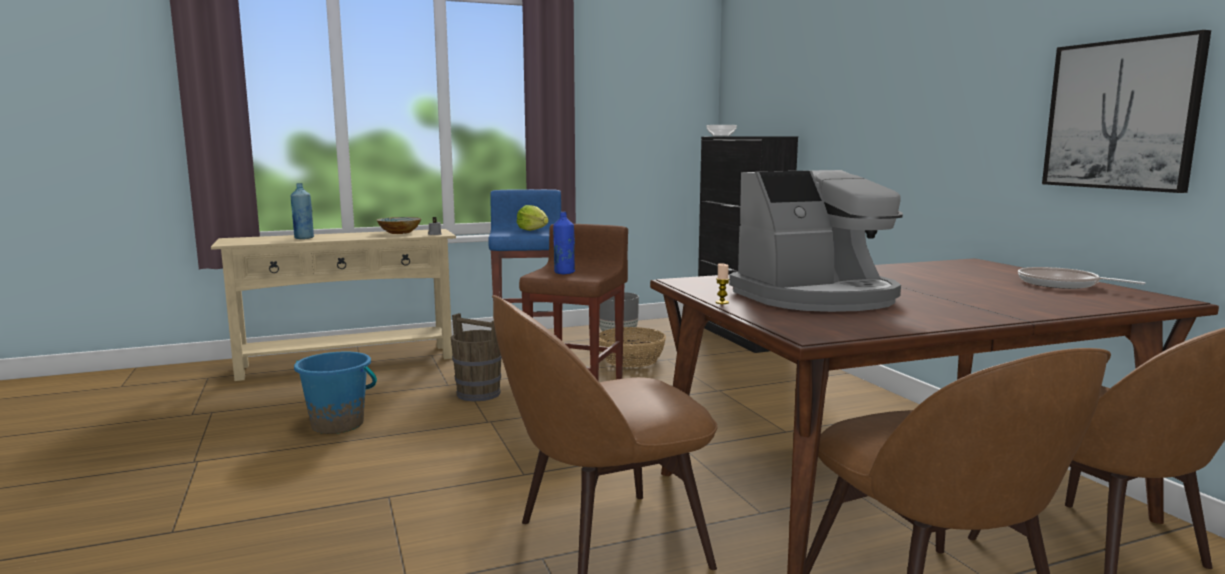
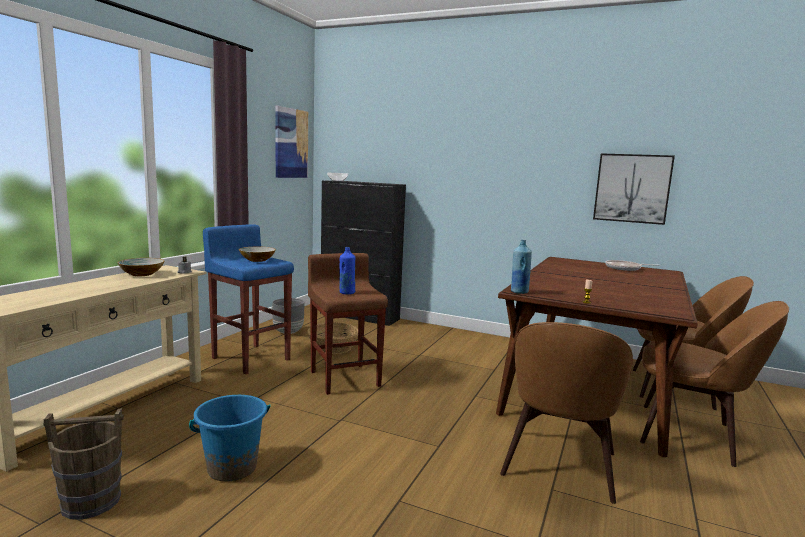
camera: 45 degrees left, 0 degrees up
blue bottle [291,183,314,239] -> blue bottle moved to [511,240,532,294]
brown bucket [451,313,502,402] -> brown bucket moved to [43,408,124,520]
lettuce [517,205,549,231] -> bowl [239,247,276,262]
coffee machine [729,170,903,312] -> none
none -> picture [275,106,308,178]

